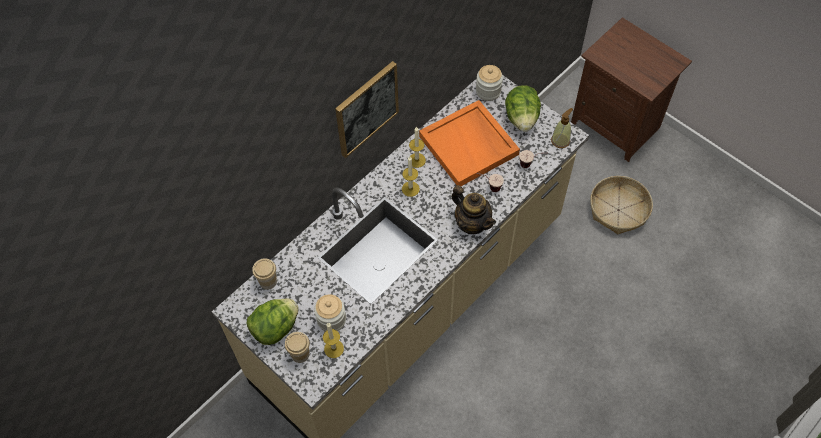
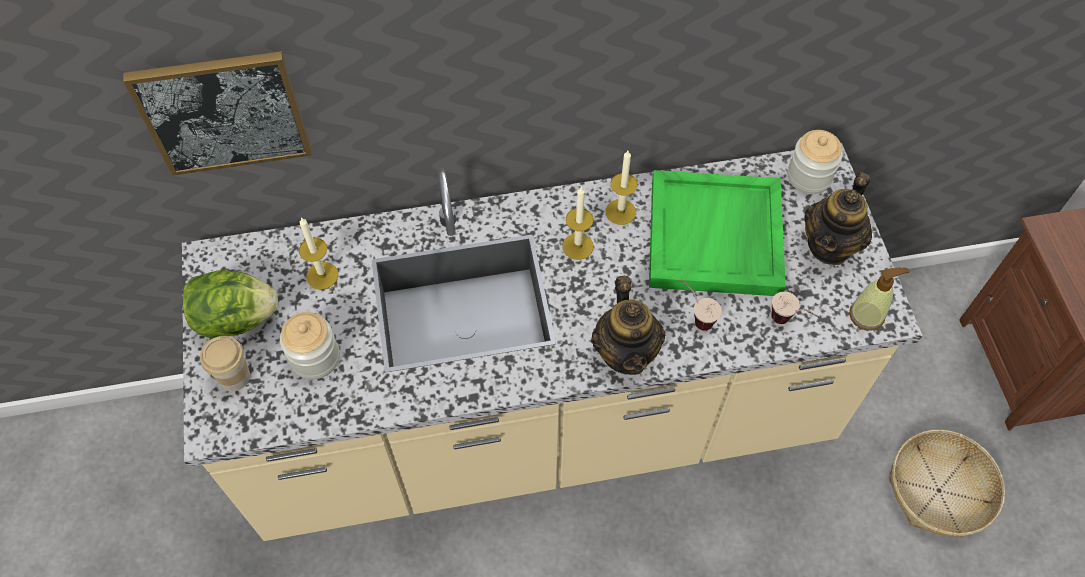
camera: 35 degrees right, 0 degrees up
cup [252,258,277,290] -> none
candle [323,323,344,358] -> candle moved to [299,217,338,290]
picture [335,61,399,158] -> picture moved to [123,51,312,176]
orange tray [419,100,520,186] -> green tray [649,170,786,296]
lettuce [505,85,541,132] -> teapot [804,172,872,265]

